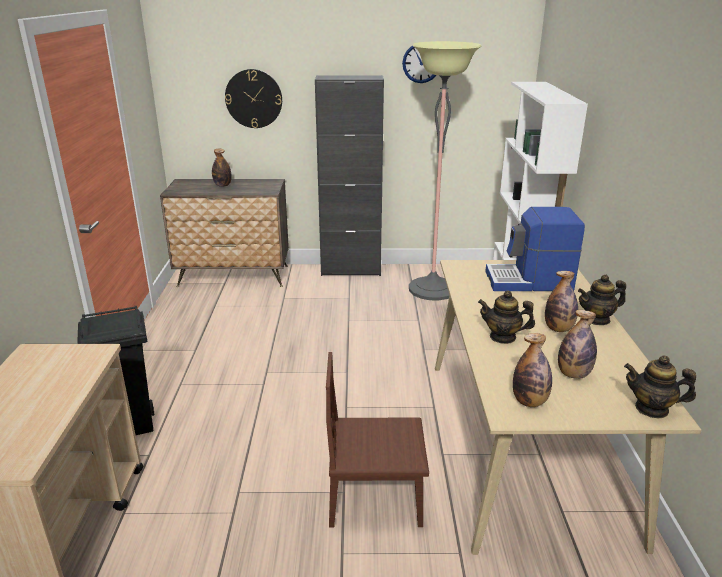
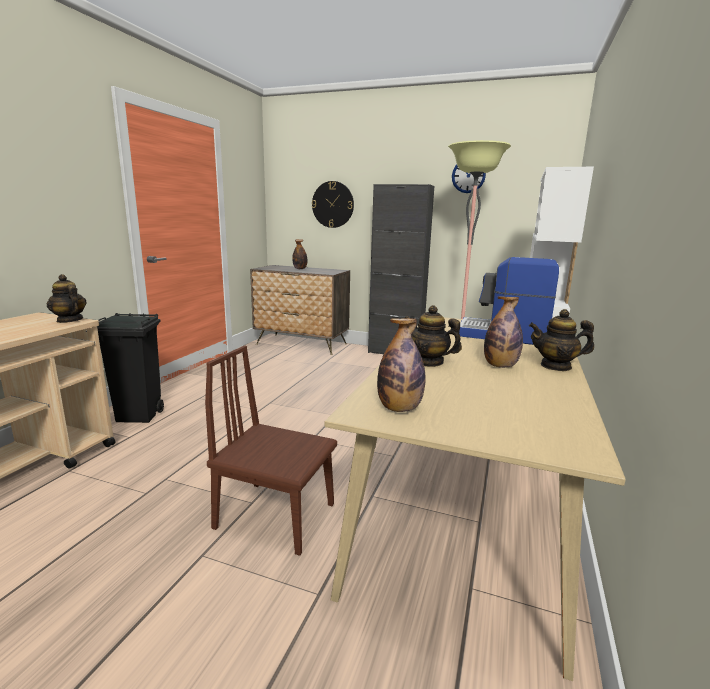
camera: 20 degrees right, 10 degrees down
bottle [558,310,597,379] -> none
teapot [624,356,696,418] -> teapot moved to [47,274,87,323]

